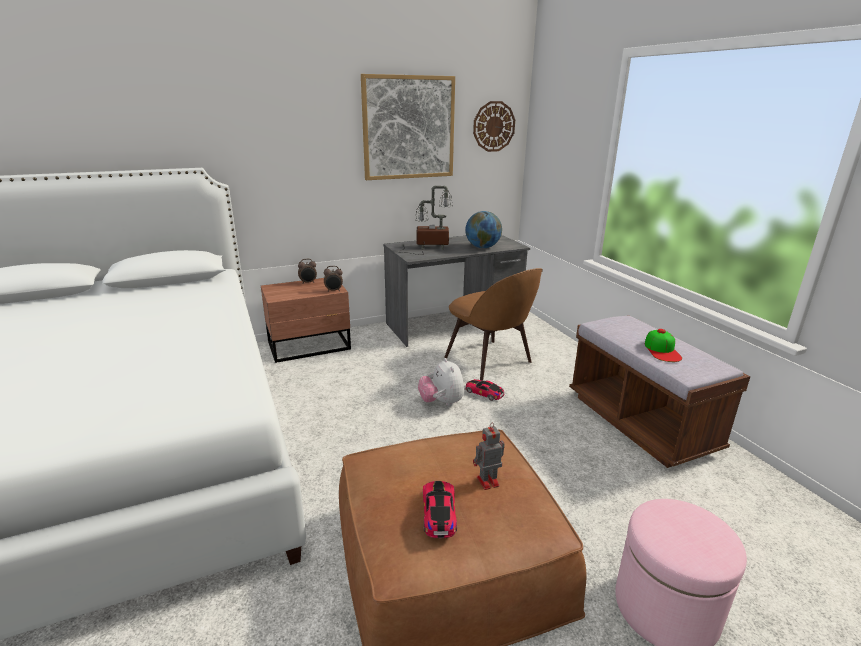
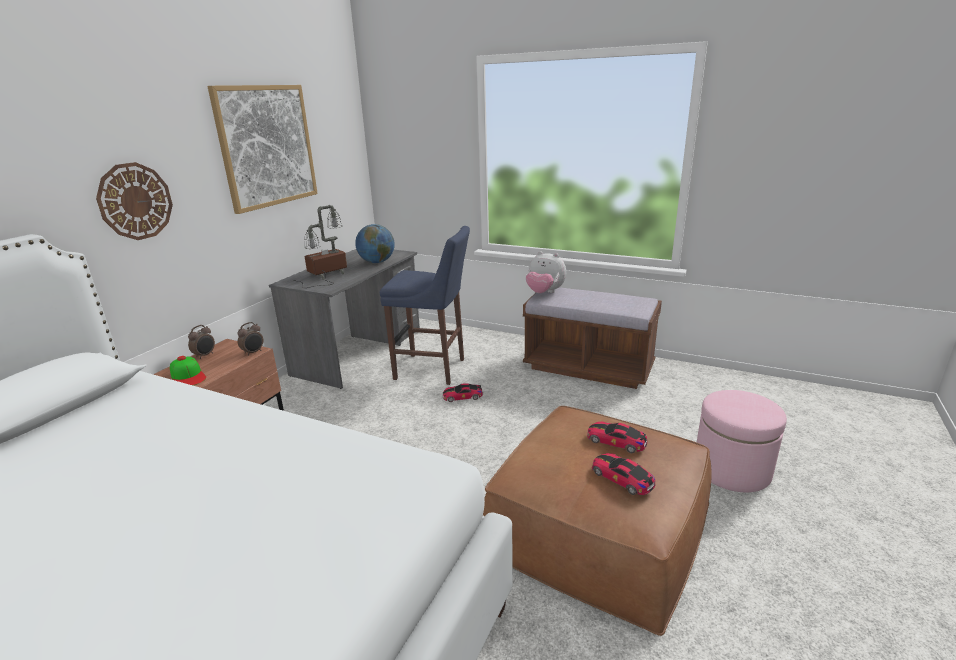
camera: 40 degrees left, 0 degrees up
plush toy [418,358,464,406] -> plush toy moved to [526,251,566,293]
brown chair [444,268,543,381] -> blue stool [380,226,470,385]
wall clock [473,101,515,152] -> wall clock moved to [96,162,173,240]
toy robot [473,423,504,490] -> toy car [587,422,647,453]
cap [645,329,682,362] -> cap moved to [170,356,206,386]

